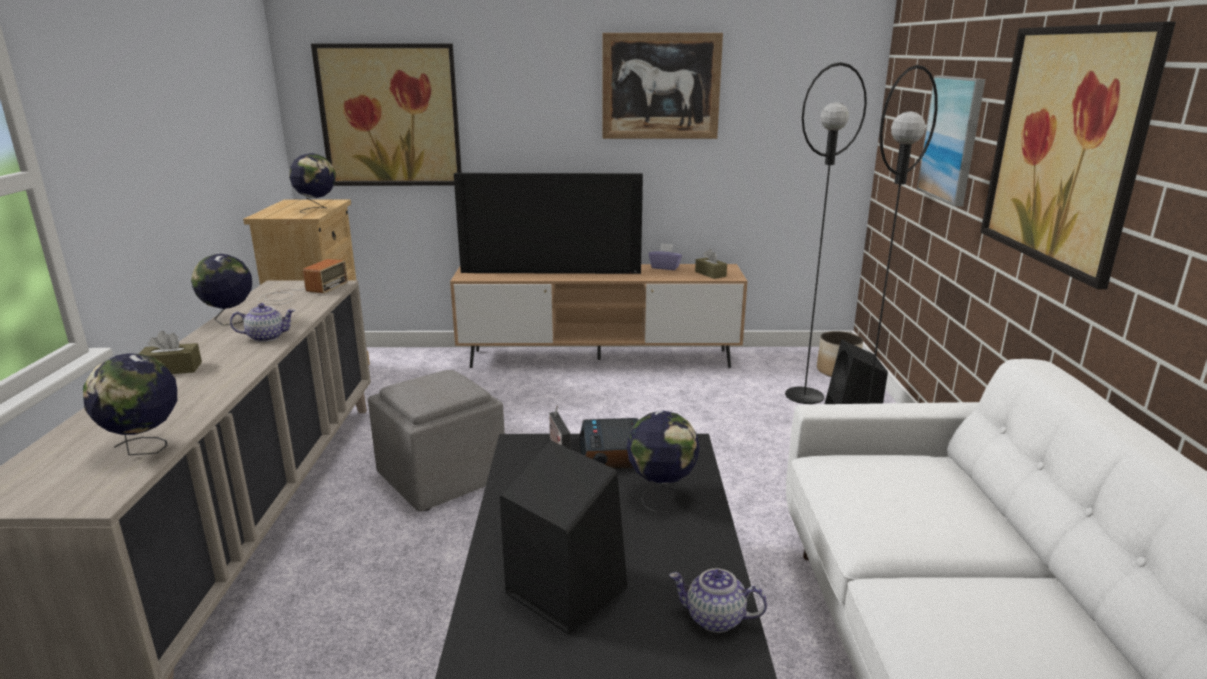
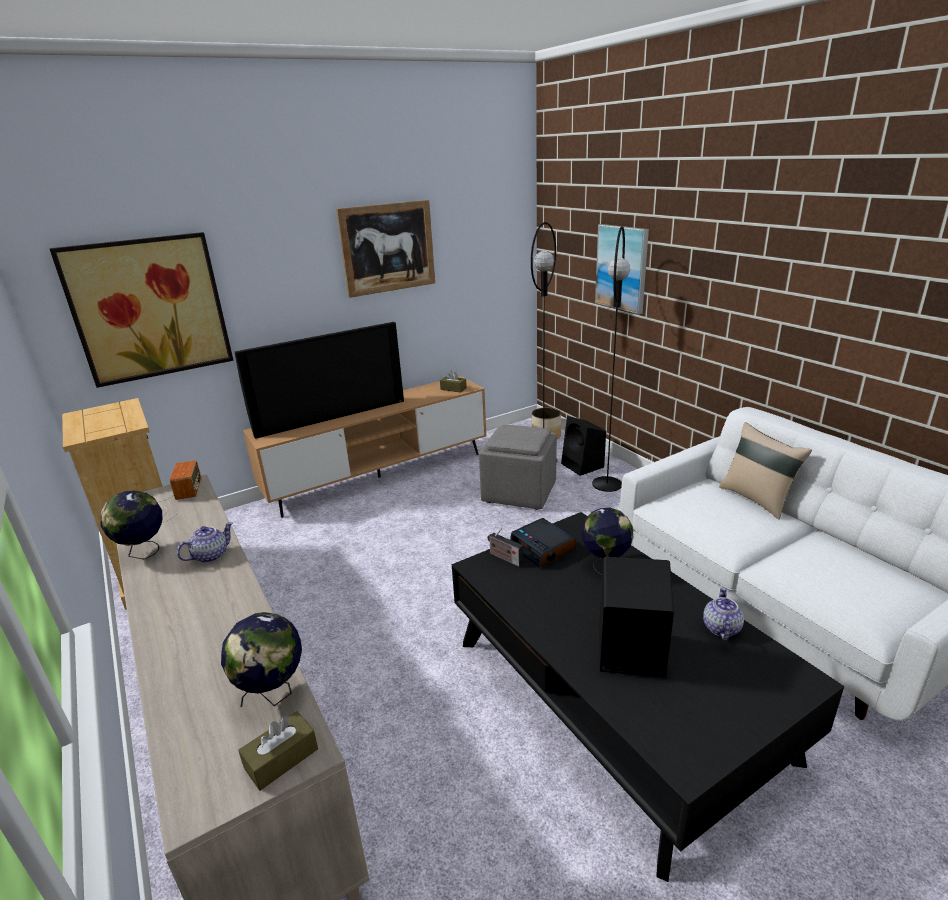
camera: 30 degrees left, 5 degrees up
brown tissue box [139,331,202,374] -> brown tissue box moved to [238,711,318,791]
globe [289,153,336,213] -> none
grey ottoman [368,370,505,512] -> grey ottoman moved to [479,425,557,510]
purple tissue box [649,243,682,270] -> none
teapot [669,568,767,633] -> teapot turned 120 degrees clockwise [703,587,744,641]
picture [981,22,1176,289] -> none
none -> beige pillow [719,422,812,519]

